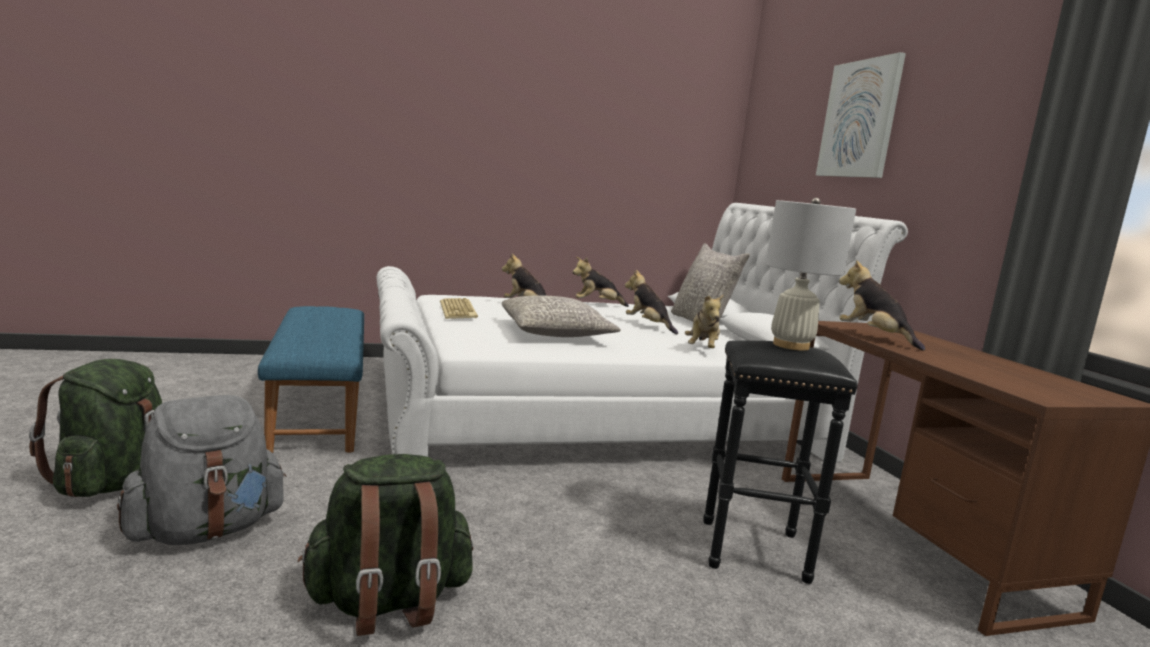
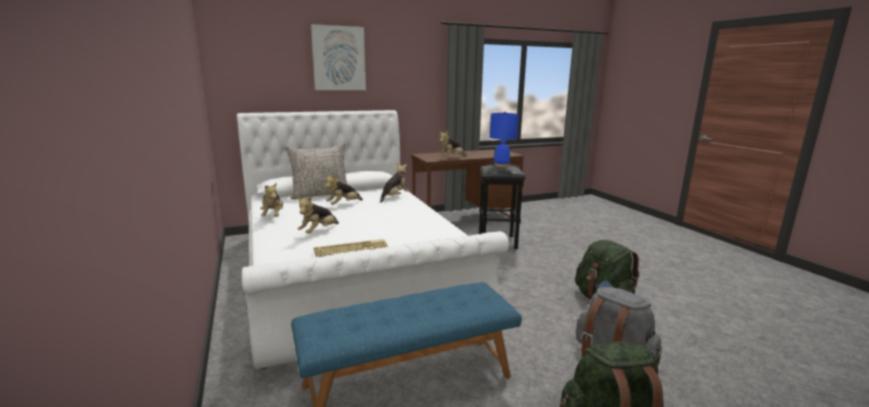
camera: 95 degrees left, 5 degrees up
grey pillow [502,295,621,337] -> none
plush toy [685,294,724,348] -> plush toy turned 60 degrees counterclockwise [380,163,409,203]
white table lamp [766,198,856,351] -> blue table lamp [490,112,519,167]

